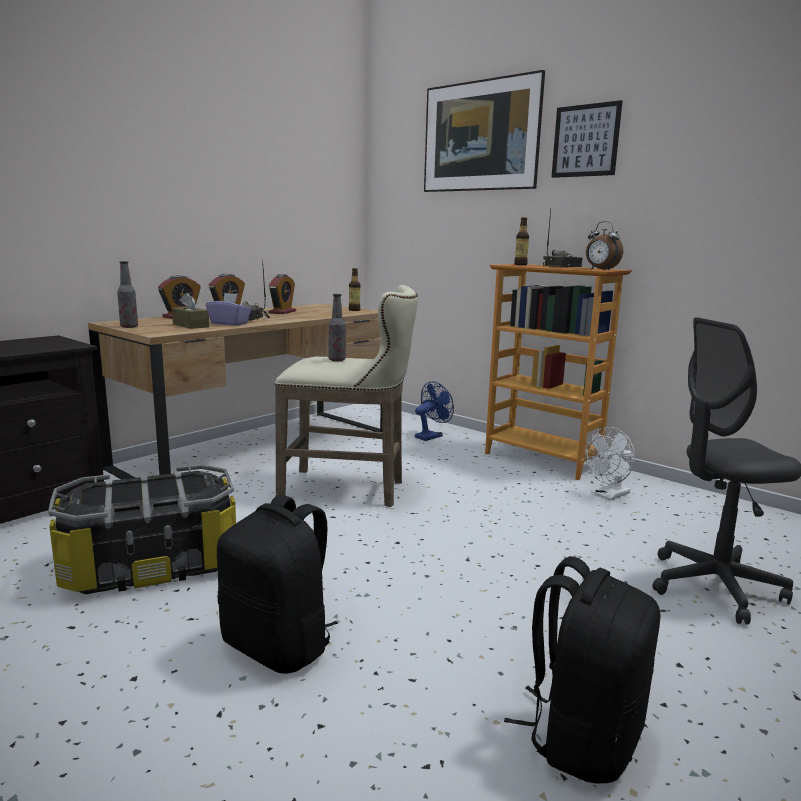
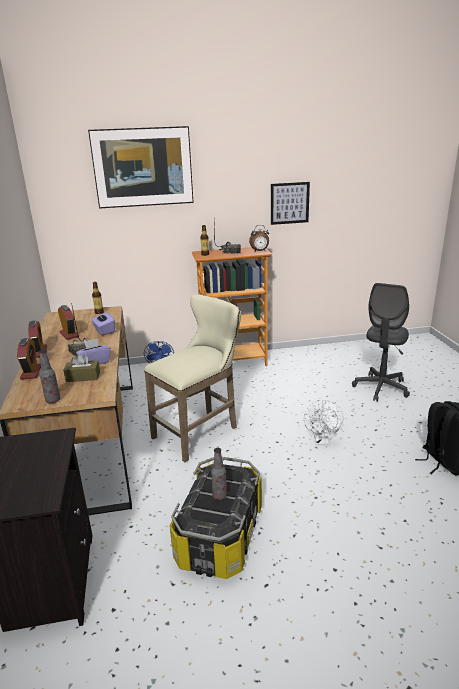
camera: 50 degrees left, 10 degrees up
black backpack [217,495,338,674] -> none
bottle [329,294,346,361] -> bottle moved to [211,448,227,500]
picture [552,100,622,178] -> picture moved to [271,182,310,225]
white fan [585,427,635,500] -> white fan moved to [304,400,344,445]
none -> purple tissue box [91,312,115,335]

